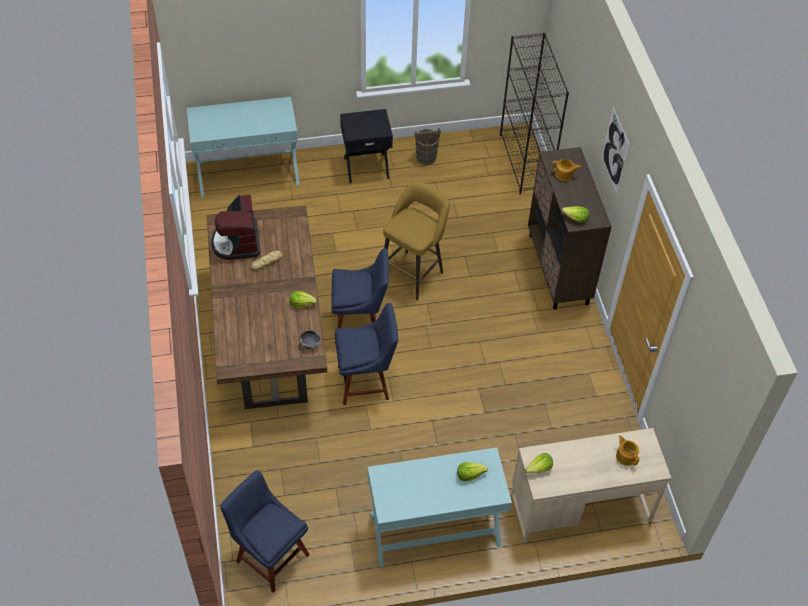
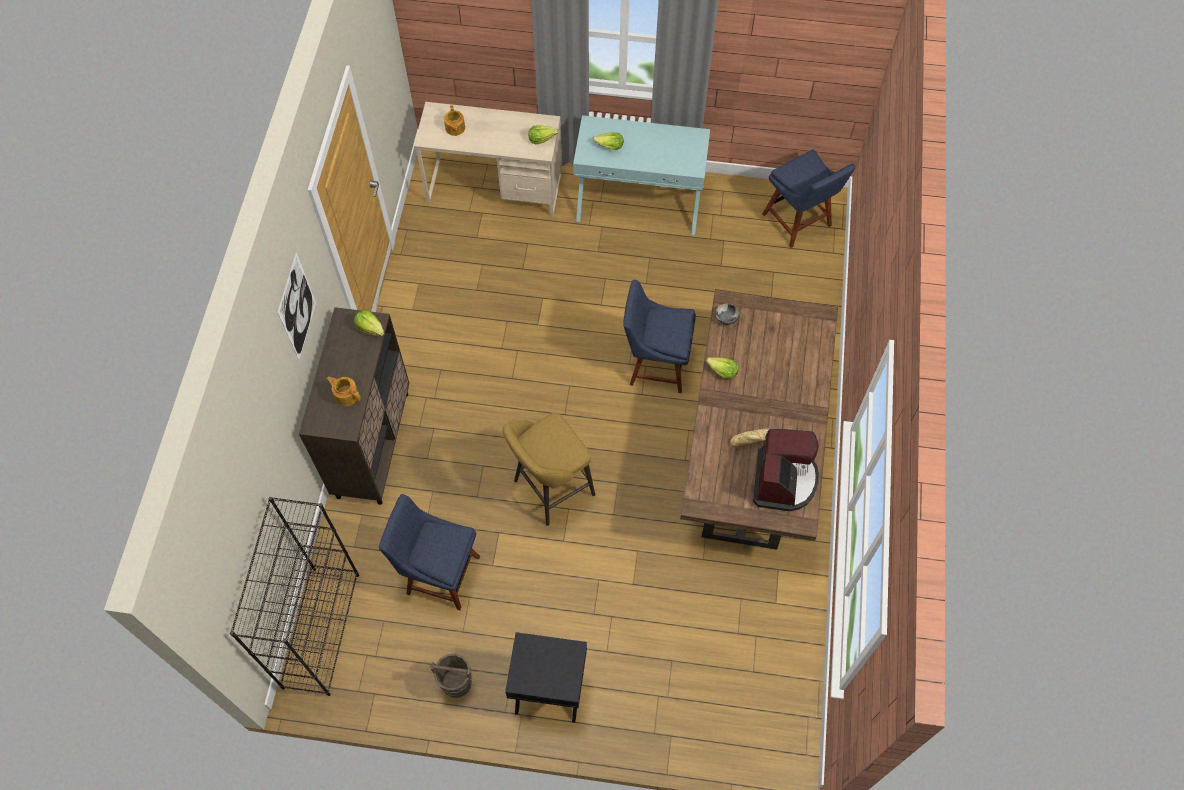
camera: 160 degrees left, 10 degrees up
turquoise console table [187,97,299,197] -> none
blue chair [331,248,389,328] -> blue chair moved to [379,494,480,610]

